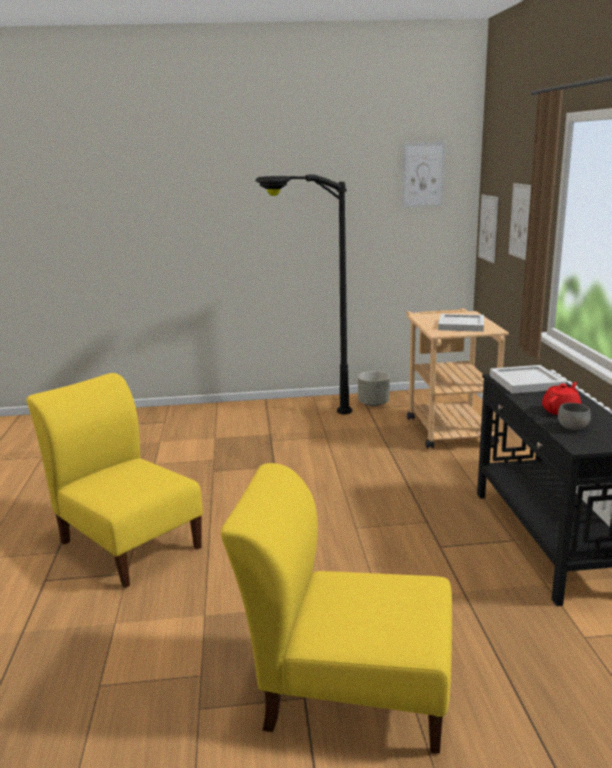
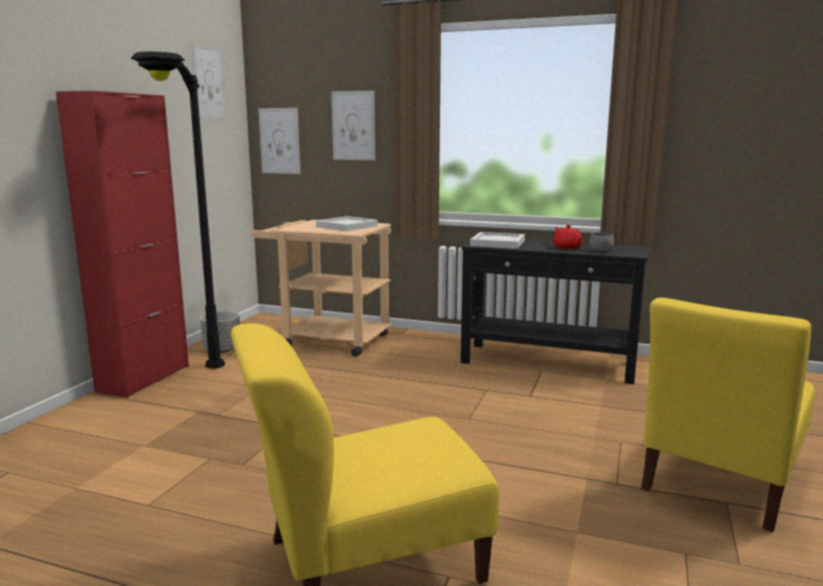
camera: 65 degrees left, 5 degrees down
none -> red cabinet [56,91,189,398]

